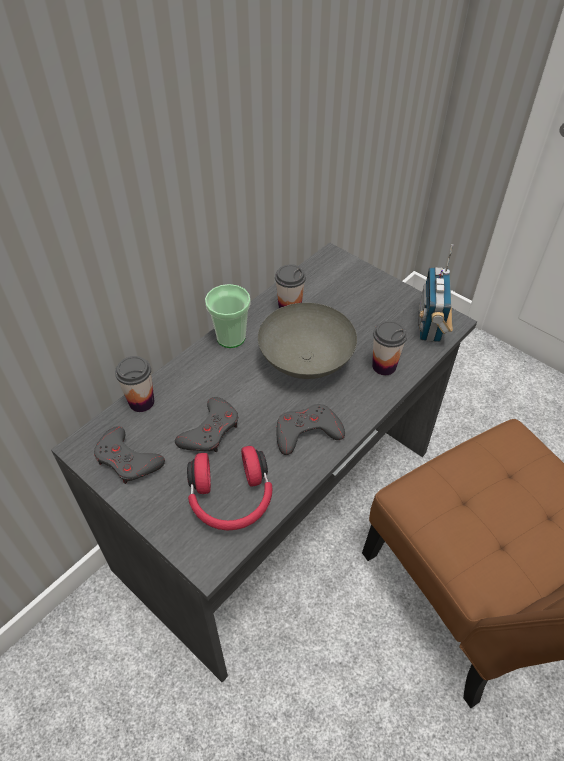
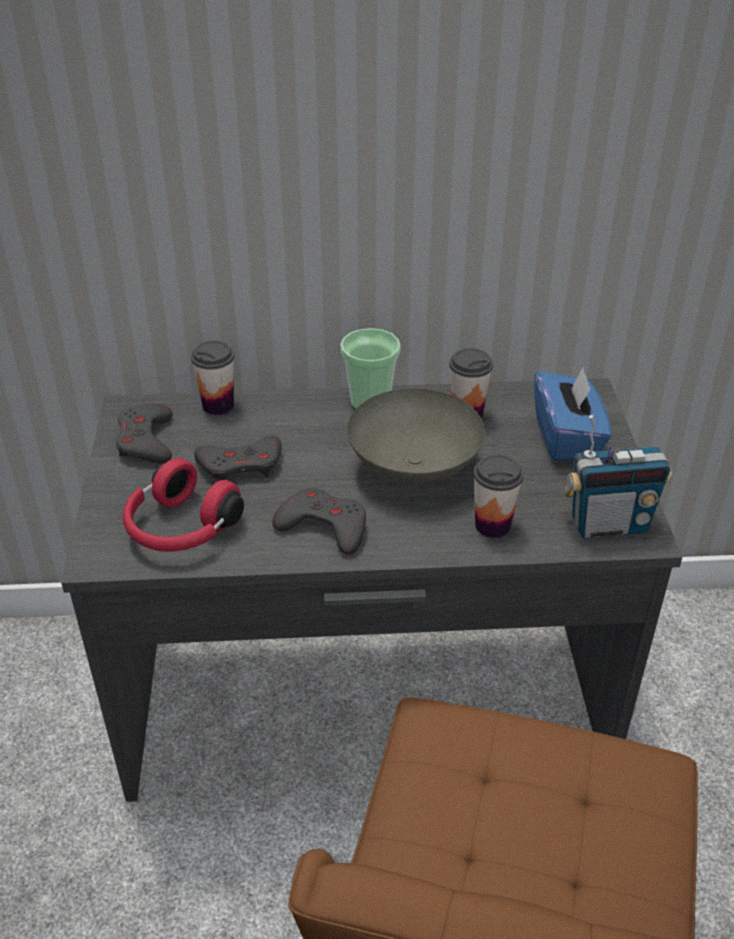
camera: 45 degrees right, 10 degrees down
radio [418,244,453,342] -> radio turned 150 degrees counterclockwise [563,415,672,539]
none -> blue tissue box [534,366,612,461]

